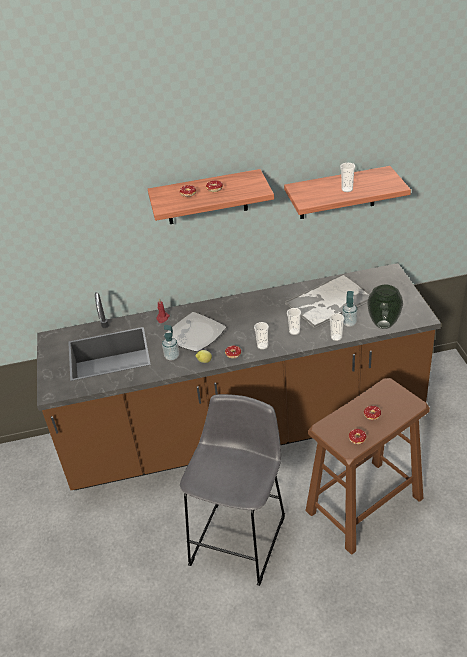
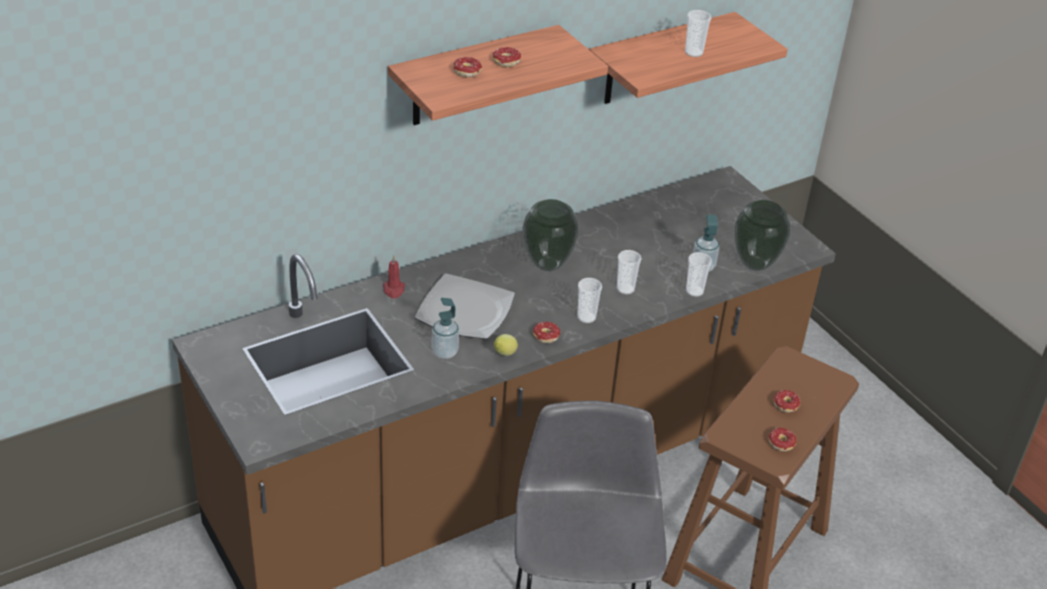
camera: 25 degrees left, 0 degrees up
tray [285,274,370,329] -> none
none -> vase [523,199,579,271]

